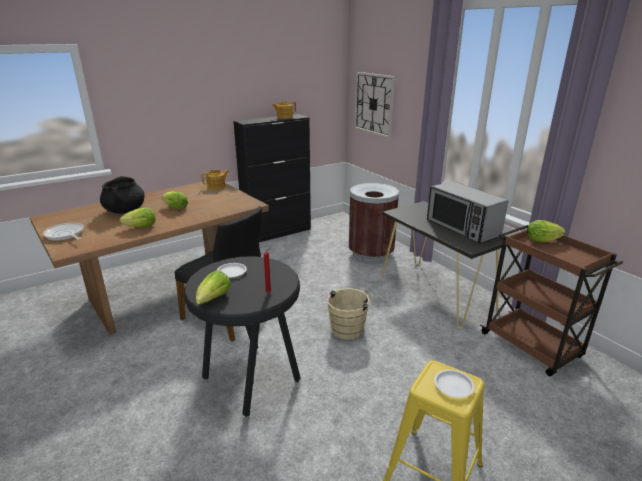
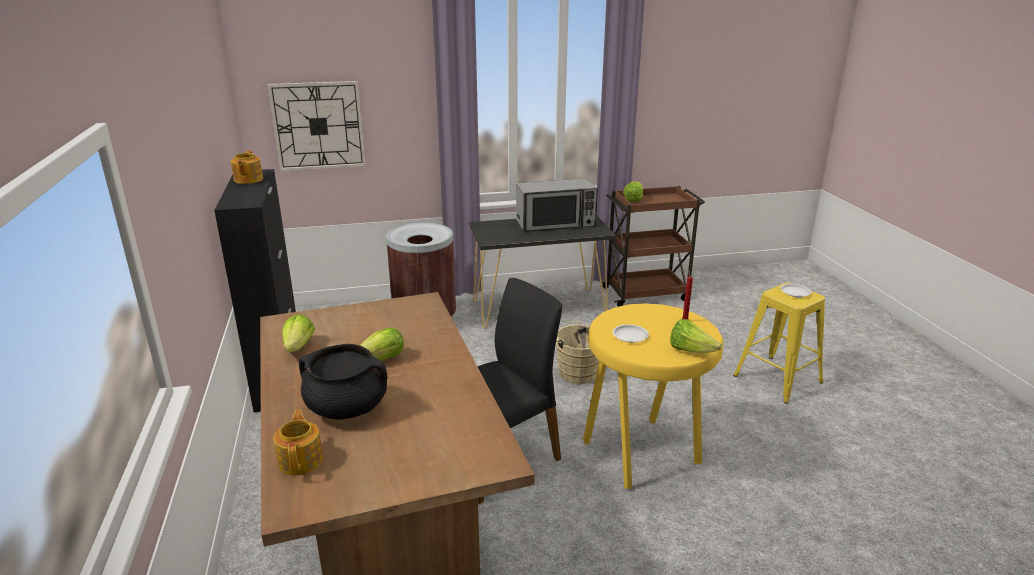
camera: 70 degrees left, 0 degrees up
frying pan [43,223,84,241] -> none
lettuce [120,207,155,227] -> lettuce moved to [282,314,315,352]
black stool [184,256,300,417] -> yellow stool [583,303,723,489]
teapot [202,170,229,190] -> teapot moved to [273,410,323,475]

